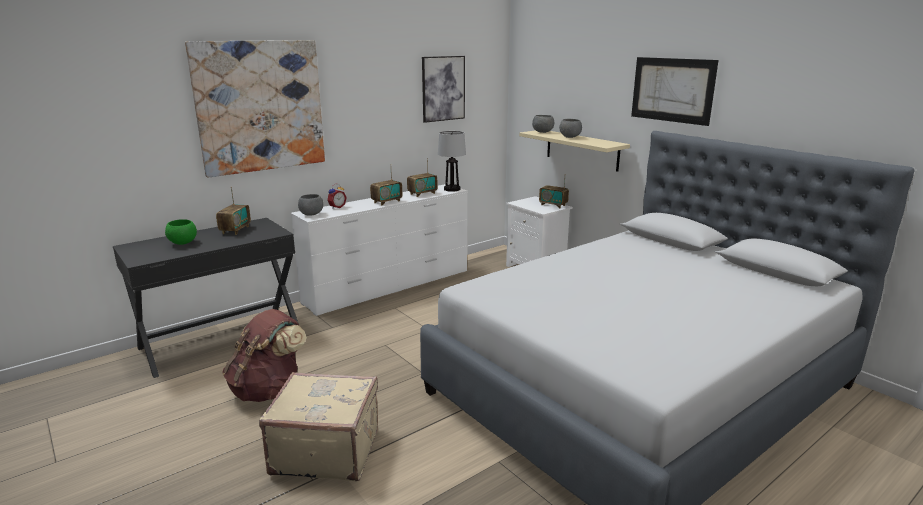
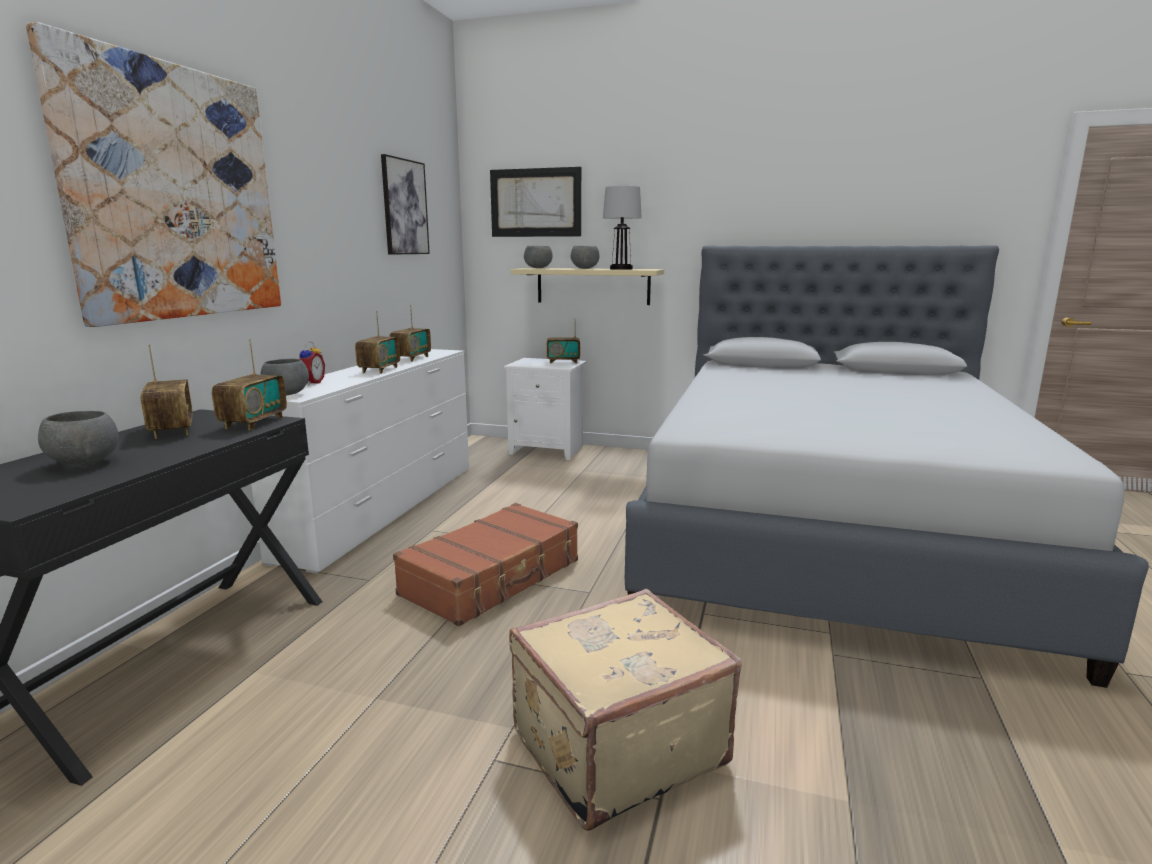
camera: 35 degrees left, 5 degrees down
green bowl [165,219,197,245] -> grey bowl [38,411,119,466]
brown backpack [222,309,307,402] -> none
table lamp [438,131,466,192] -> table lamp moved to [603,186,642,270]
picture [631,57,719,126] -> picture moved to [490,167,581,237]
none -> radio [212,339,287,430]
none -> brown suitcase [393,503,578,627]

